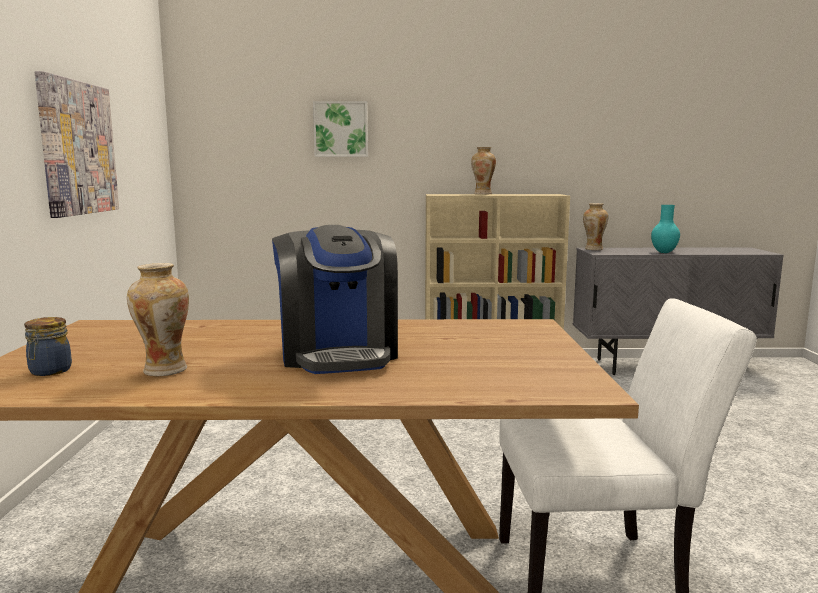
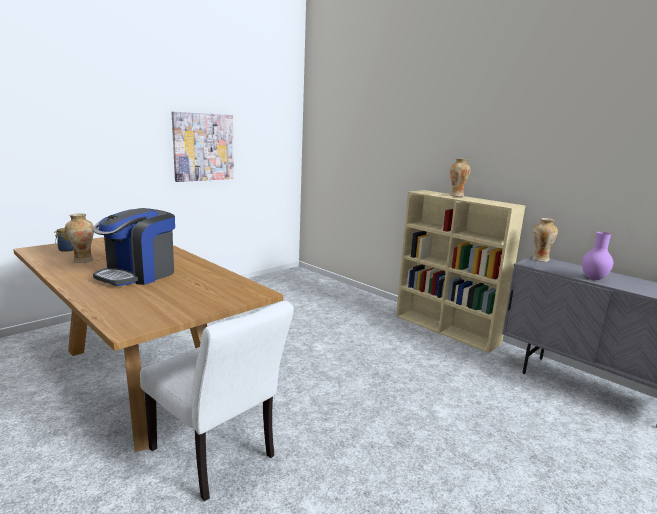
camera: 45 degrees right, 5 degrees up
picture [313,101,368,157] -> none
turquoise vase [651,205,680,253] -> purple vase [582,232,613,280]

